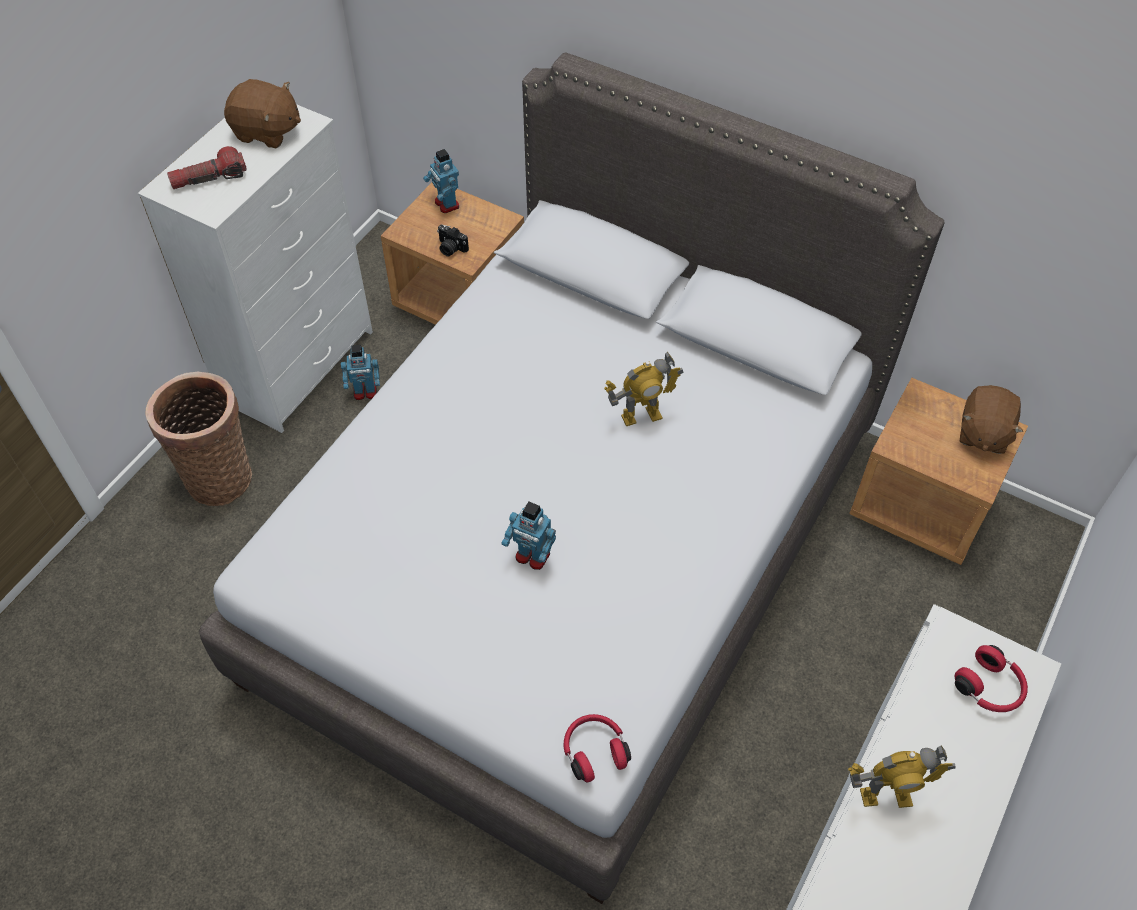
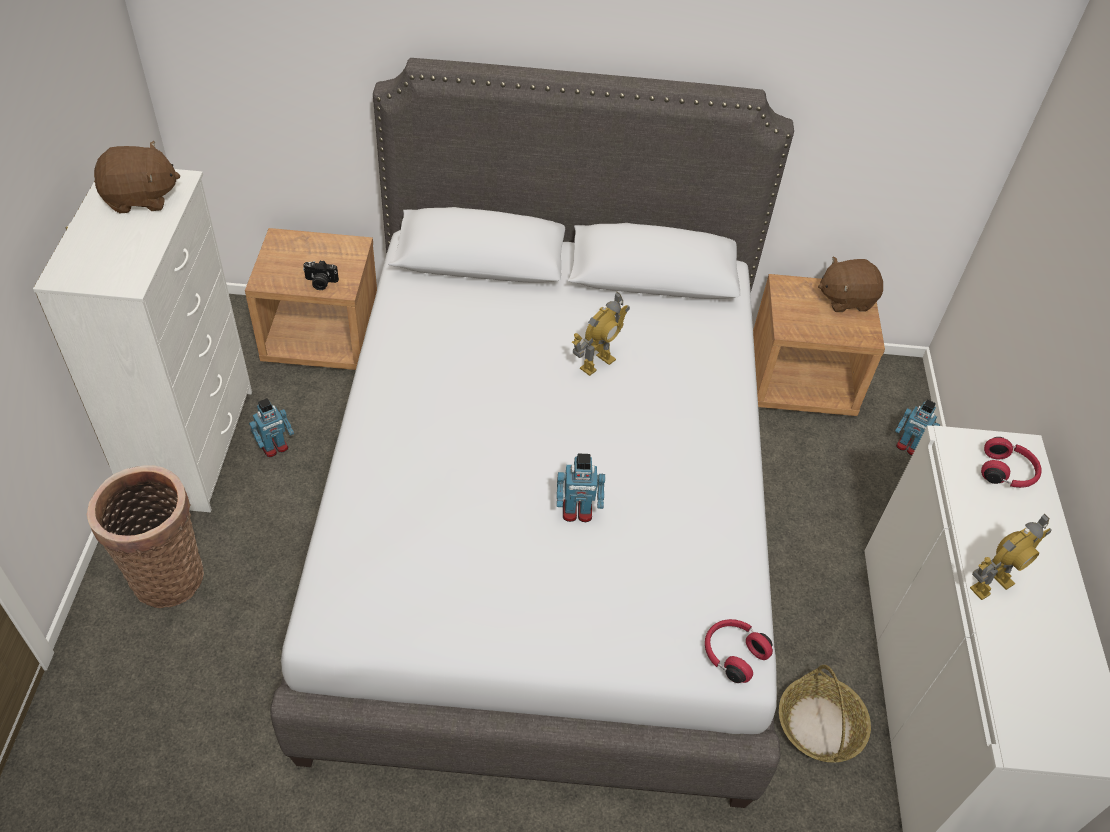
camera: 30 degrees left, 5 degrees down
flashlight [167,146,246,189] -> none
toy robot [423,149,459,213] -> toy robot moved to [895,399,940,455]
brown plush toy [960,385,1023,454] -> brown plush toy turned 90 degrees clockwise [818,257,883,312]
none -> basket [779,665,871,763]

